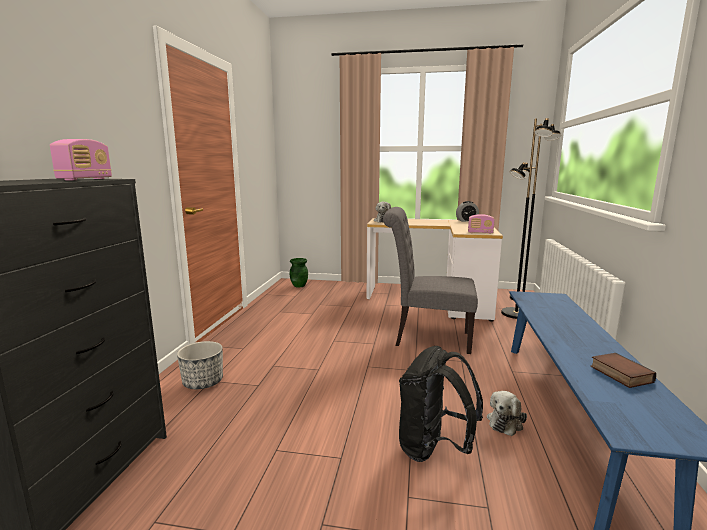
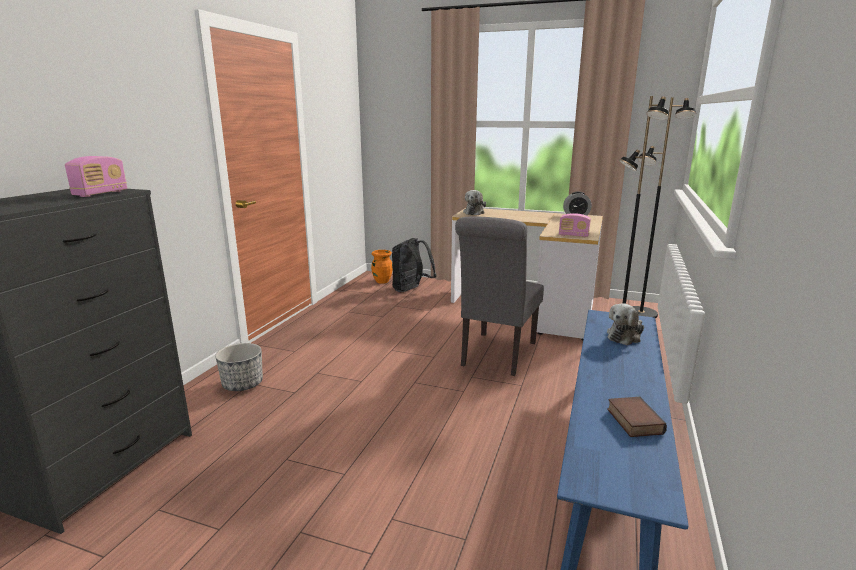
camera: 10 degrees right, 5 degrees up
green vase [290,258,308,288] -> orange vase [371,250,393,284]
grey chair [383,207,478,354] -> grey chair turned 90 degrees counterclockwise [455,216,544,376]
black backpack [399,346,483,462] -> black backpack moved to [392,238,437,292]
plush toy [487,391,527,436] -> plush toy moved to [607,303,644,345]

